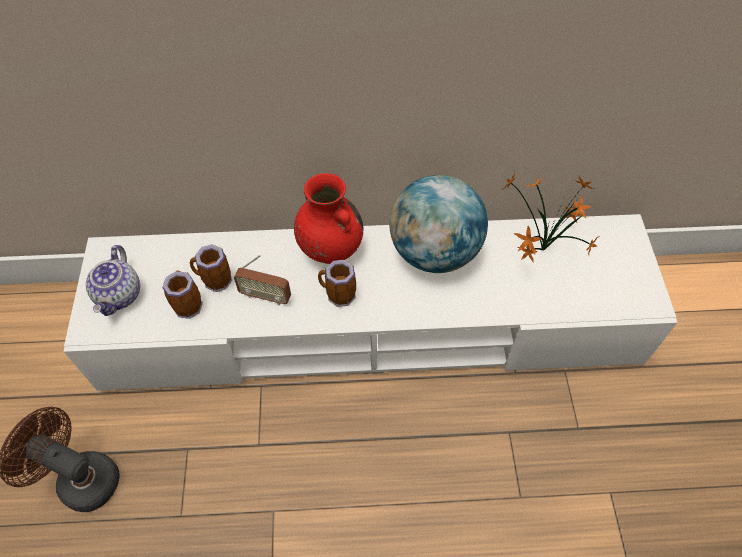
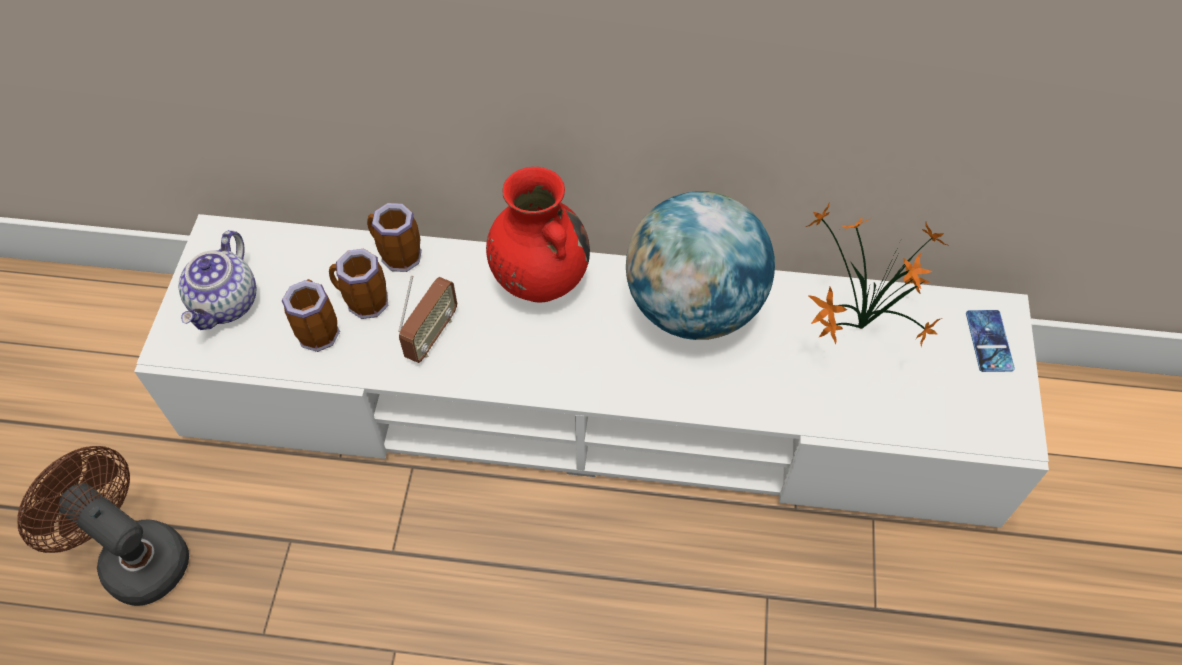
camera: 10 degrees right, 0 degrees up
radio [234,255,291,305] -> radio turned 90 degrees counterclockwise [398,275,457,363]
mug [318,260,356,307] -> mug moved to [367,203,422,272]
none -> phone [966,310,1015,372]

